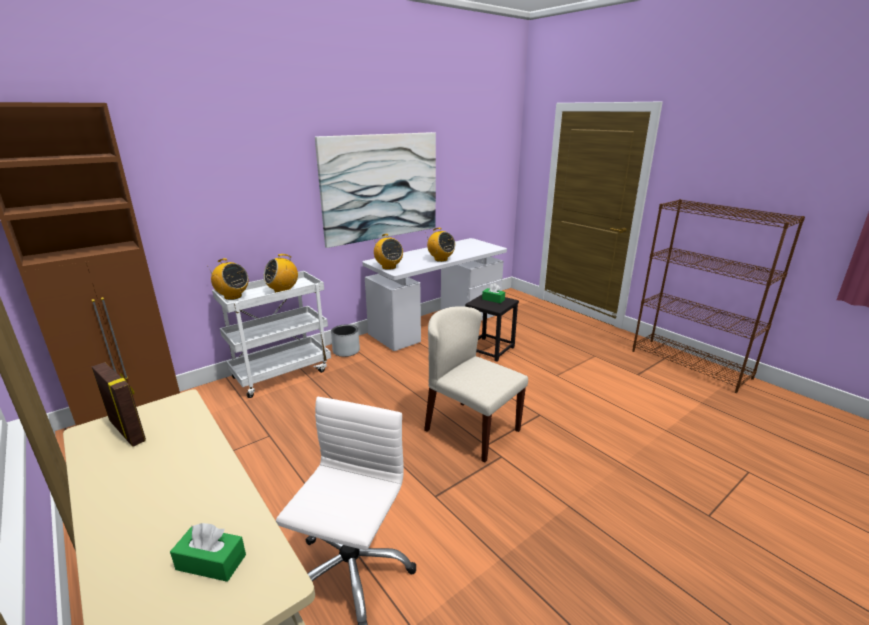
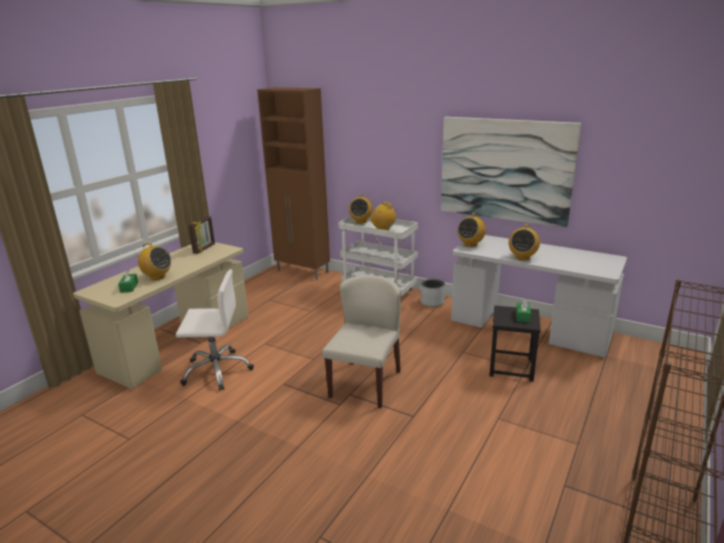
camera: 70 degrees right, 0 degrees up
none -> radio [135,243,171,280]

